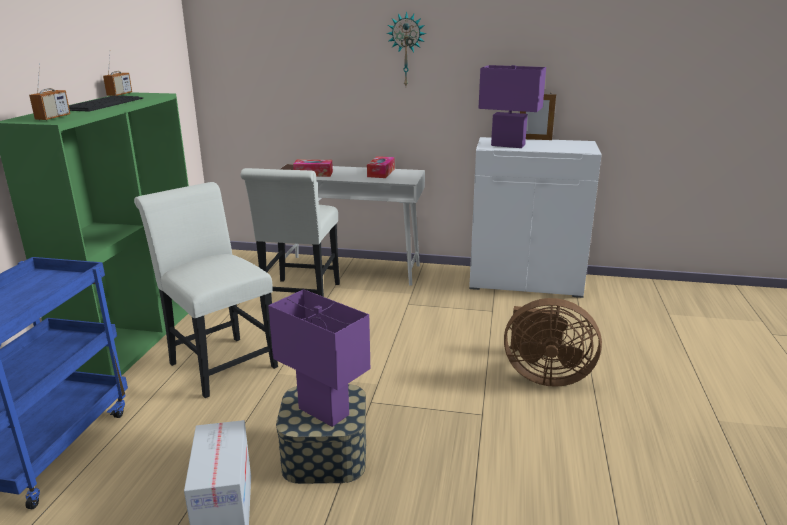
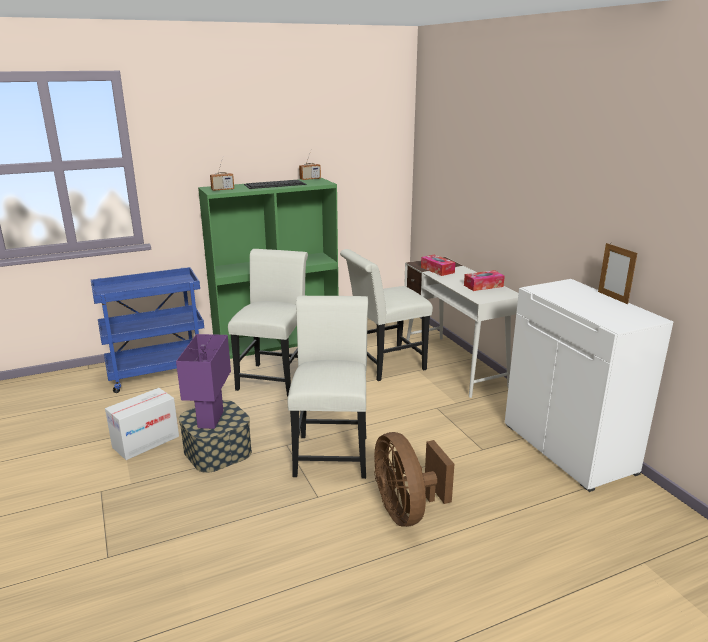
camera: 55 degrees right, 0 degrees up
wall clock [387,11,426,86] -> none
purple table lamp [478,65,546,148] -> none
none -> white chair [288,296,368,479]

